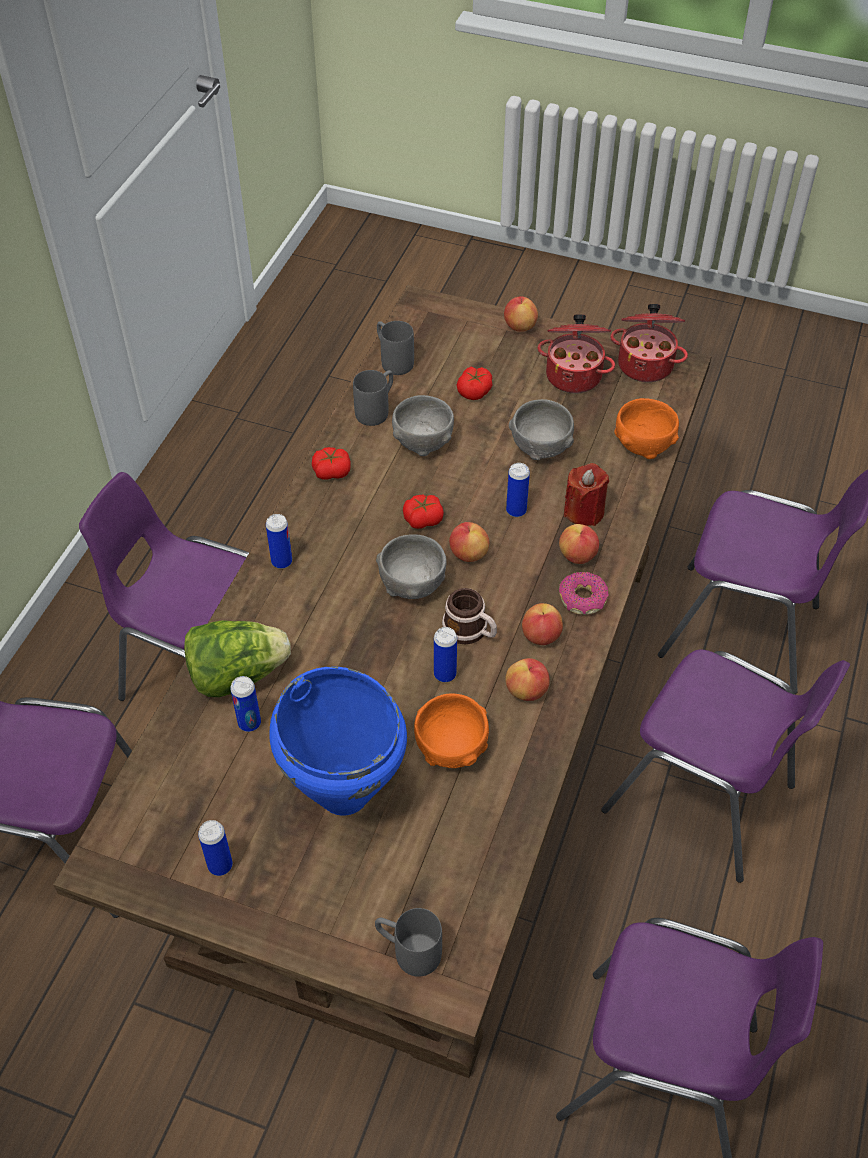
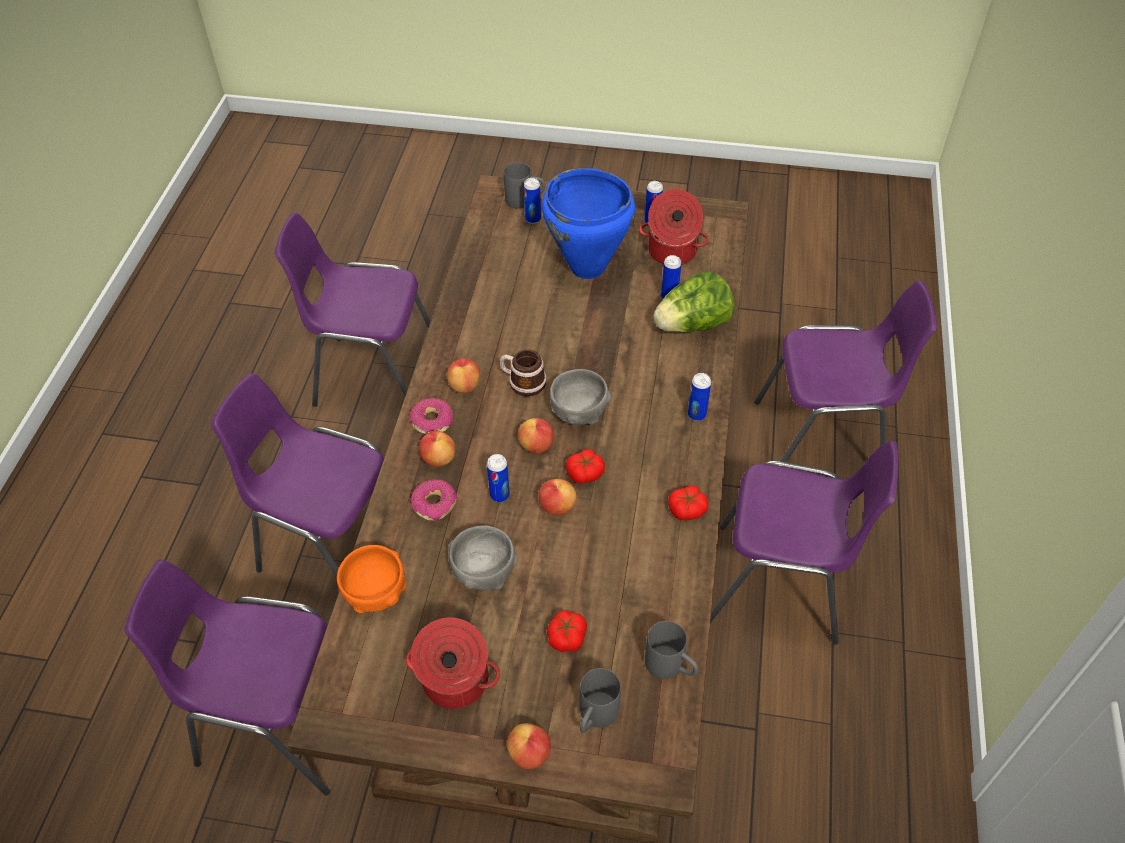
camera: 170 degrees right, 0 degrees up
grey mug [353,370,393,426] -> grey mug moved to [580,668,621,733]
grey bowl [392,395,454,456] -> none
orange bowl [414,693,489,768] -> none
can [434,627,457,682] -> can moved to [524,178,541,224]
apple [505,658,550,701] -> apple moved to [539,479,577,516]
red candle [564,463,609,526] -> donut [411,479,458,521]
cooking pot [610,304,688,382] -> cooking pot moved to [639,189,709,265]

